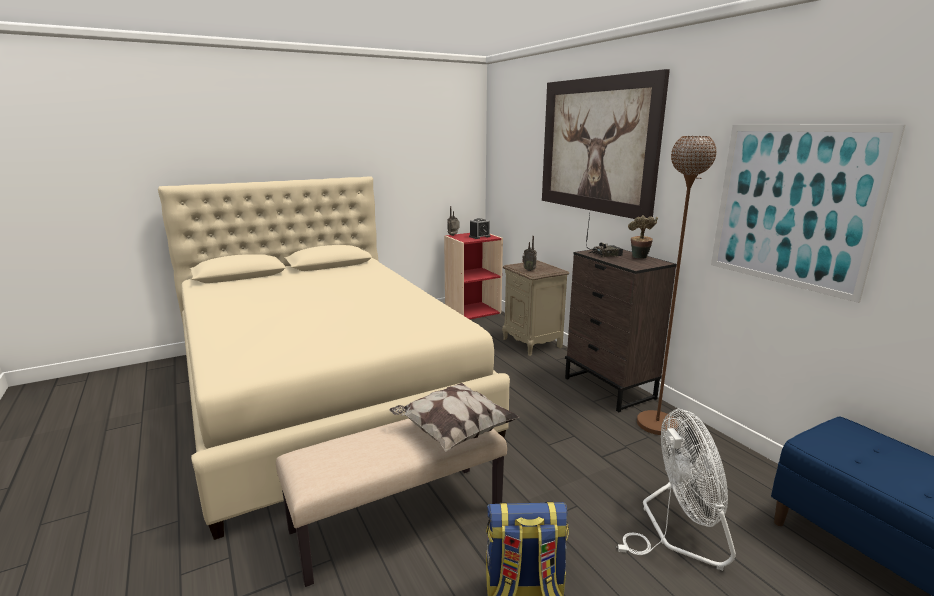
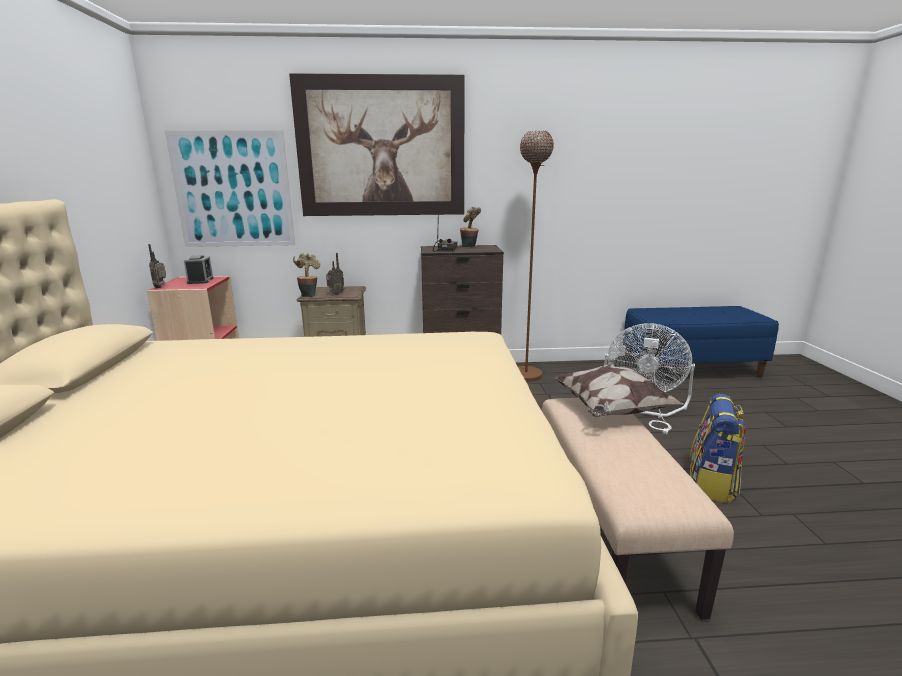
camera: 65 degrees left, 0 degrees up
picture [711,125,905,303] -> picture moved to [165,130,295,247]
none -> potted plant [293,253,321,298]

